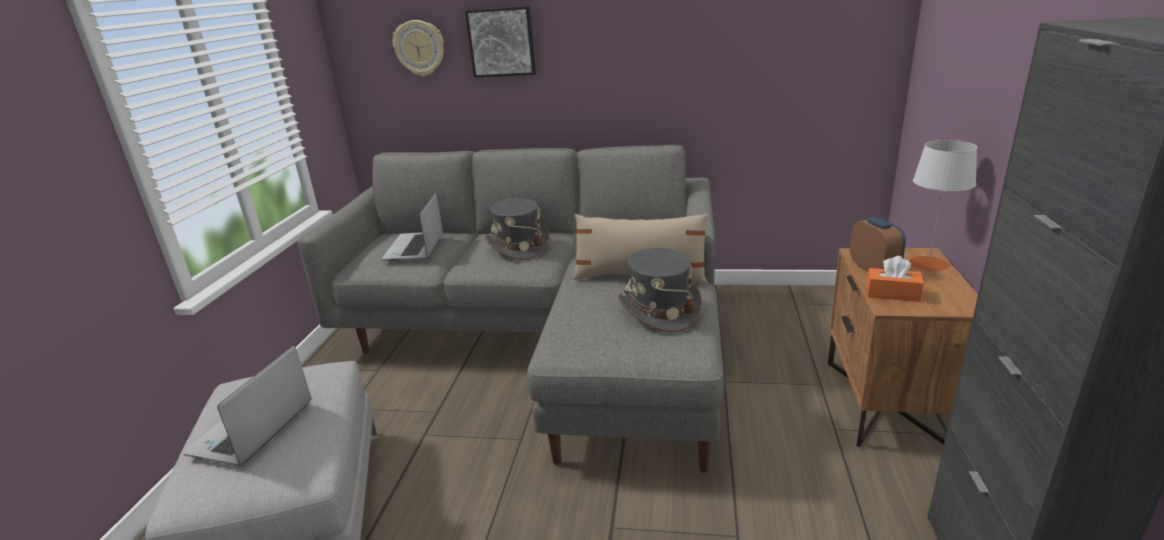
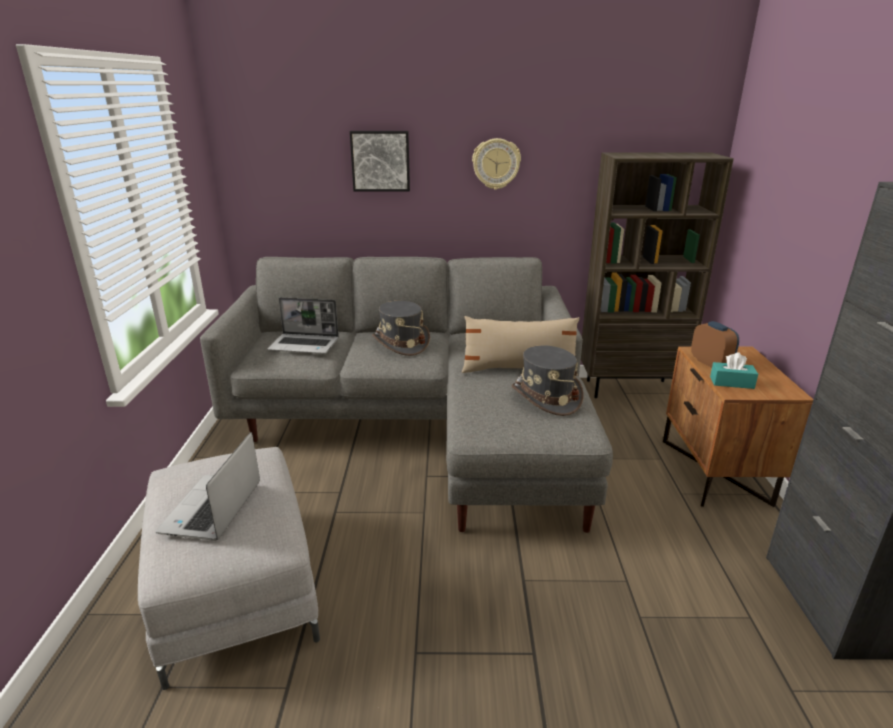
camera: 10 degrees left, 0 degrees up
laptop [381,193,443,261] -> laptop turned 75 degrees counterclockwise [267,297,339,354]
wall clock [393,20,444,76] -> wall clock moved to [472,138,521,190]
orange tissue box [866,256,924,302] -> turquoise tissue box [710,352,758,389]
grey table lamp [909,140,977,271] -> none
none -> brown bookcase [581,152,734,398]

